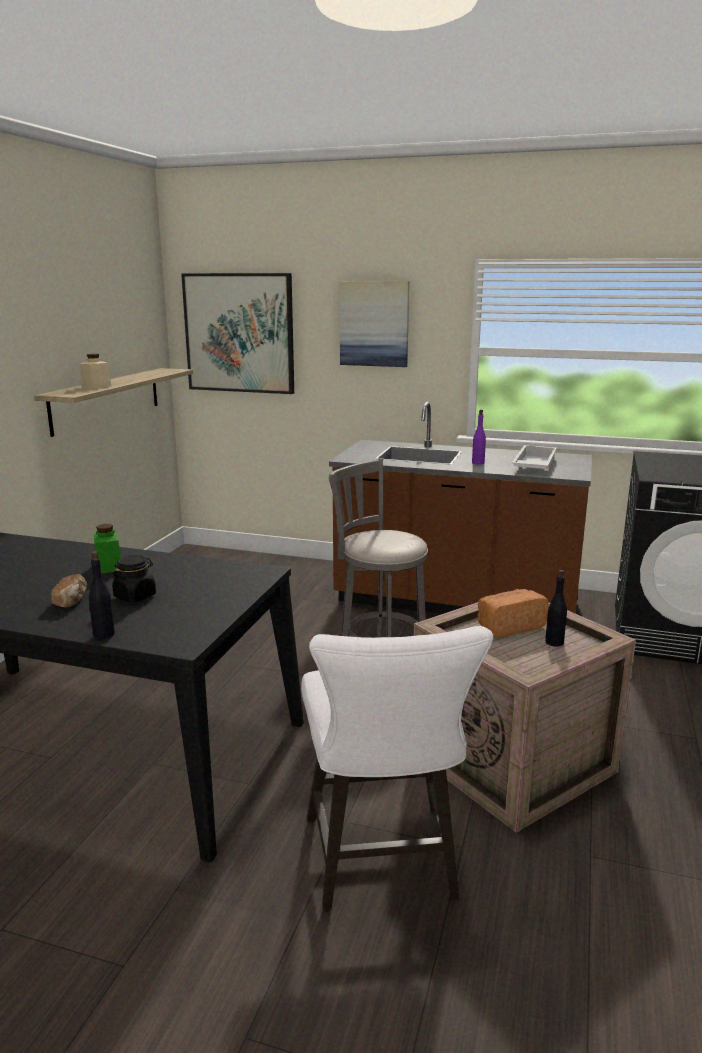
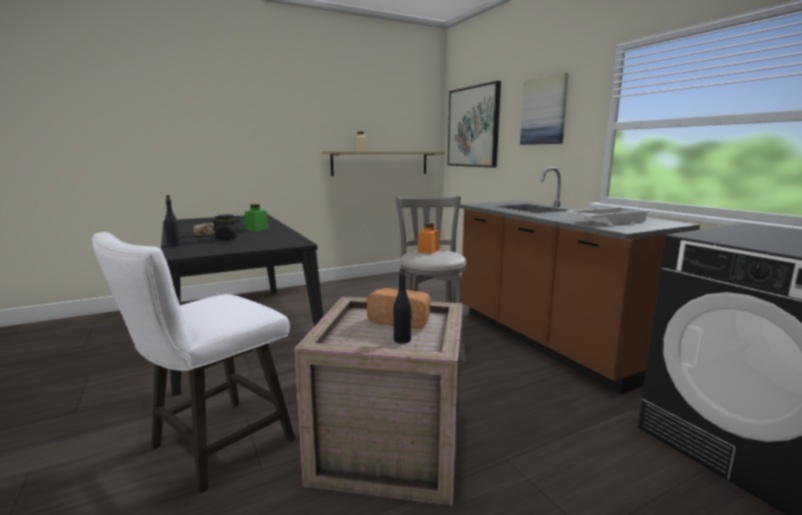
camera: 45 degrees right, 5 degrees down
purple bottle [472,410,486,465] -> none
none -> orange jar [418,223,440,254]

